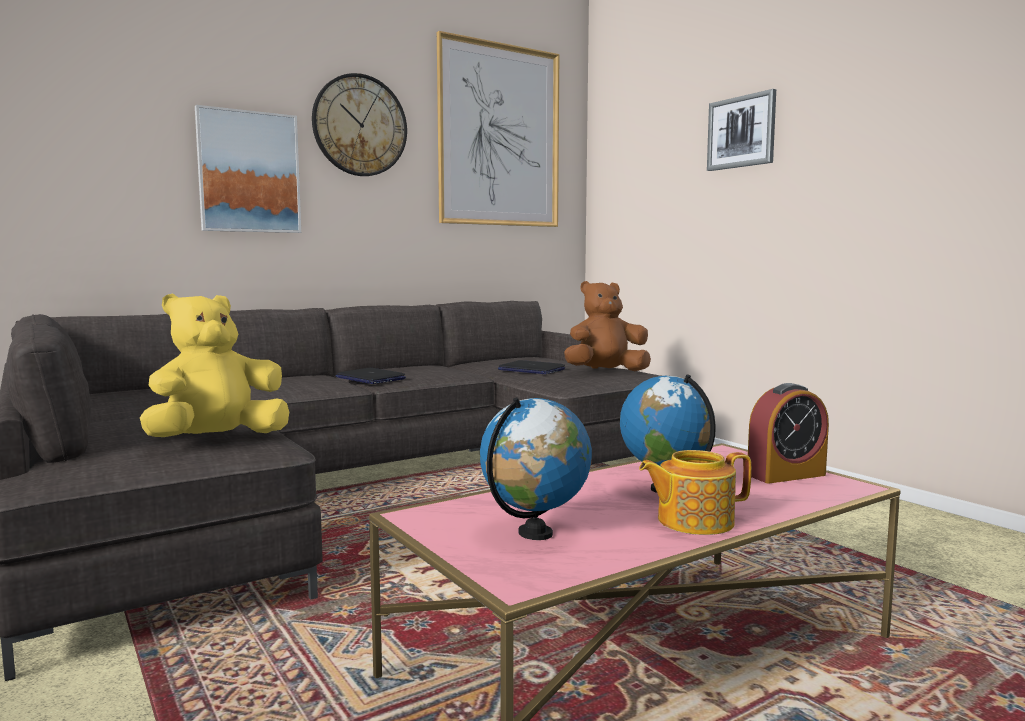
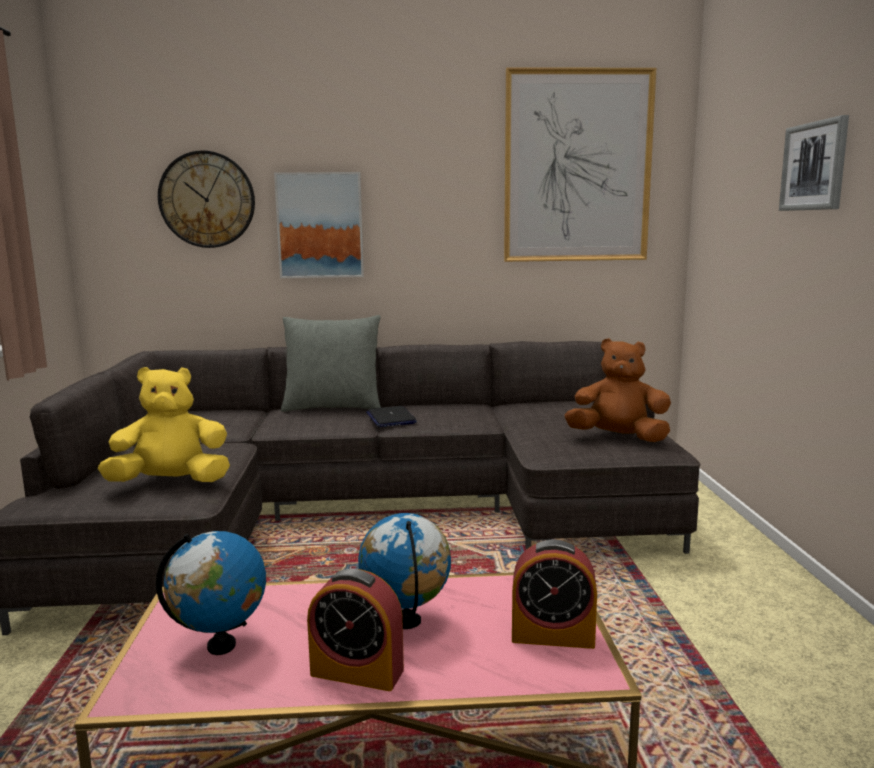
camera: 30 degrees right, 5 degrees up
wall clock [312,73,407,176] -> wall clock moved to [158,150,255,248]
laptop [498,360,565,374] -> none
teapot [639,450,751,535] -> alarm clock [307,569,404,691]
none -> grey pillow [281,315,381,412]

